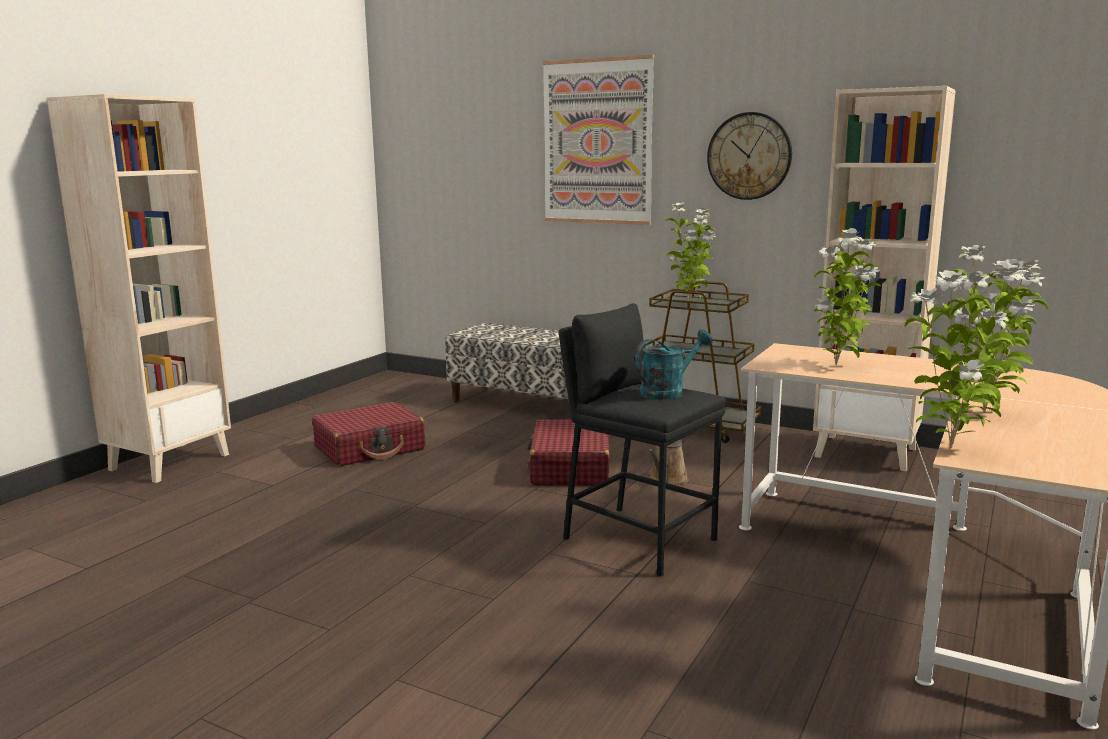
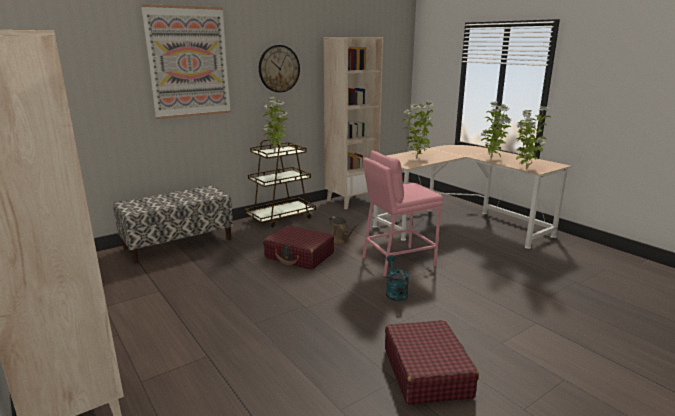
camera: 65 degrees left, 5 degrees up
red suitcase [312,402,425,466] -> red suitcase moved to [385,320,479,405]
black stool [559,303,726,577] -> pink stool [362,150,443,277]
turquoise watering can [635,329,712,400] -> turquoise watering can moved to [386,255,409,301]

